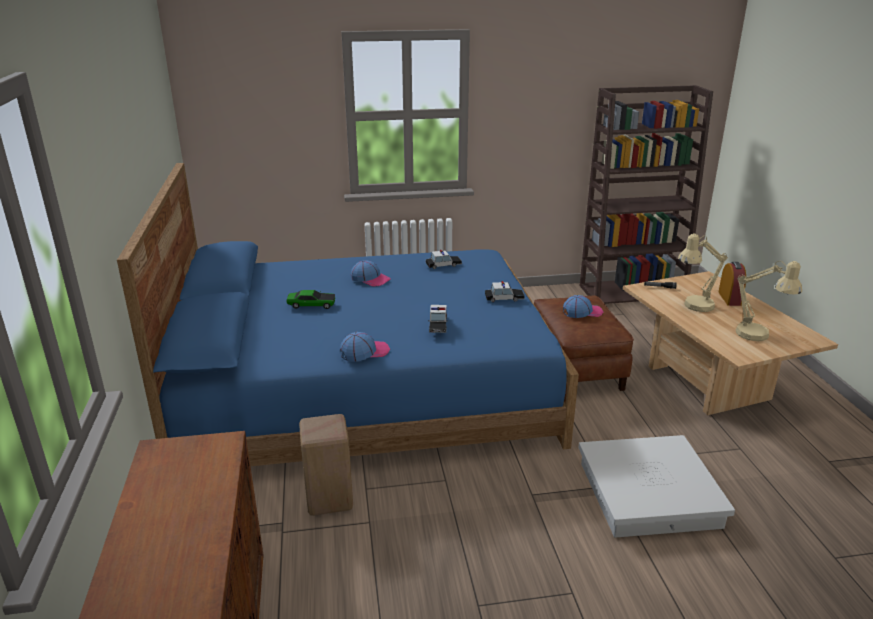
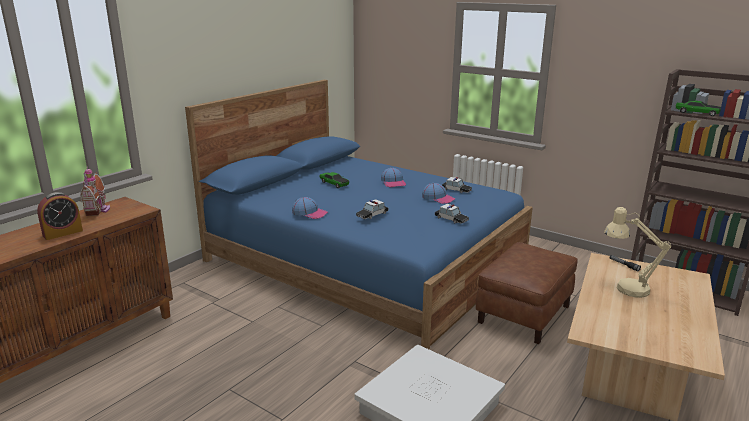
camera: 45 degrees right, 5 degrees down
beige stool [299,414,353,516] -> none
cap [563,295,603,318] -> cap moved to [422,183,456,204]
alarm clock [718,262,746,306] -> alarm clock moved to [37,192,83,240]
beige table lamp [736,261,802,341] -> none
none -> toy house [80,166,110,216]
none -> toy car [676,100,721,116]

